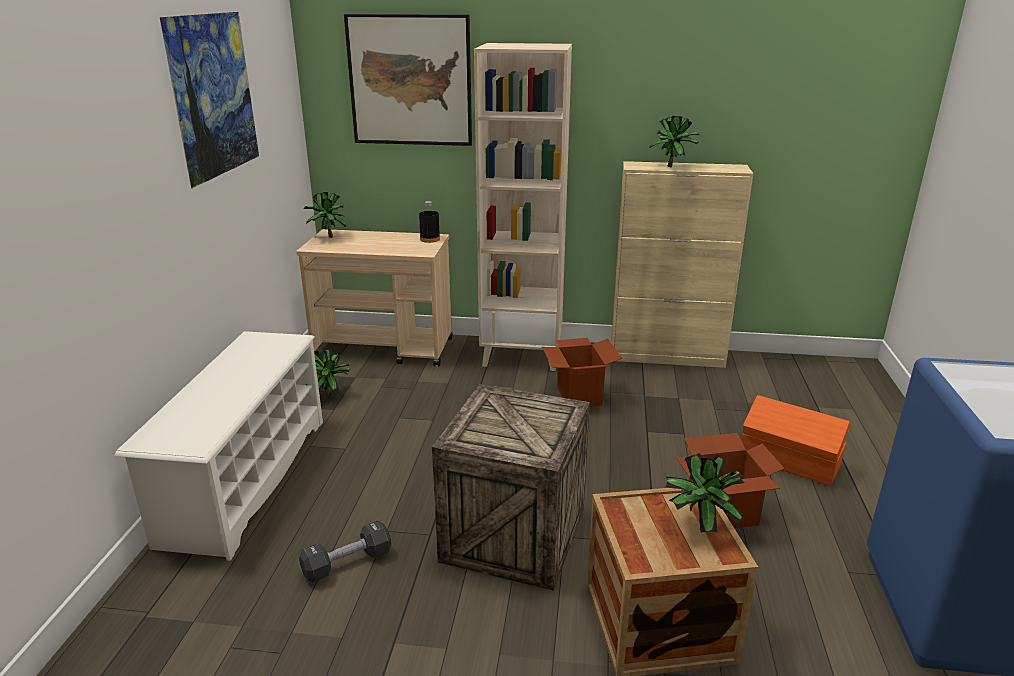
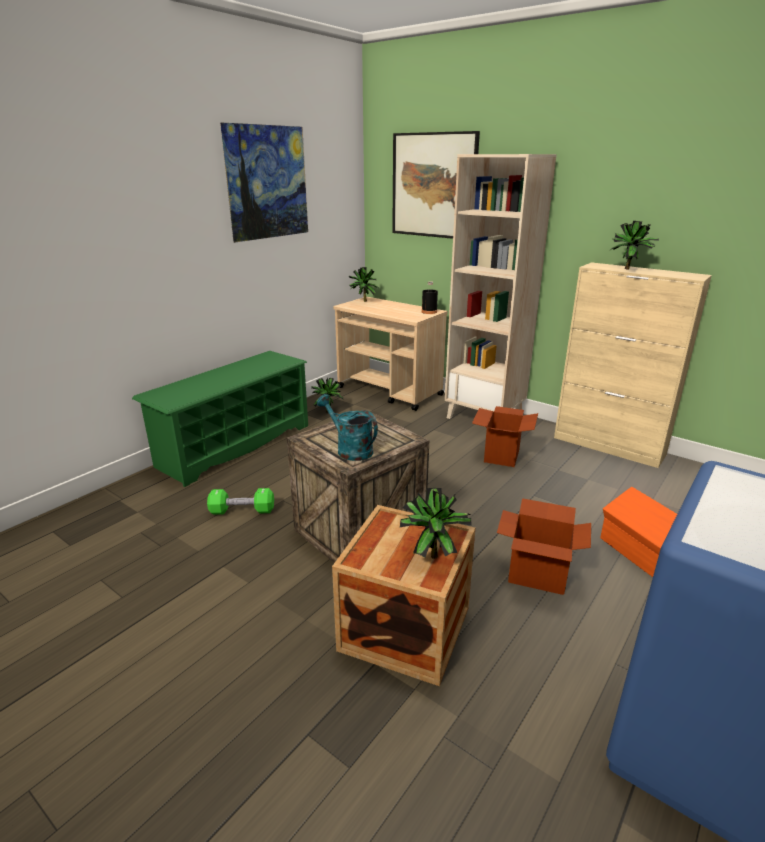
camera: 30 degrees right, 0 degrees up
white shoe rack [115,331,323,561] -> green shoe rack [132,351,308,487]
black dumbbell [299,520,391,583] -> green dumbbell [207,488,274,515]
none -> turquoise watering can [317,394,378,461]

